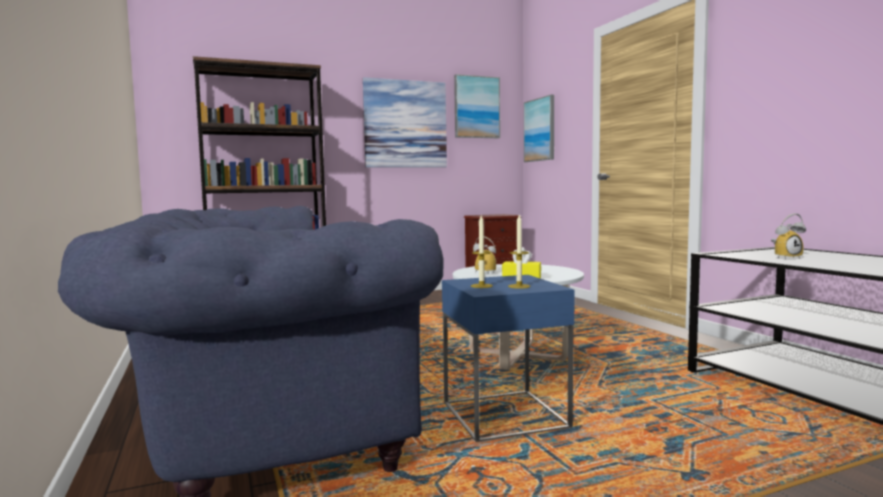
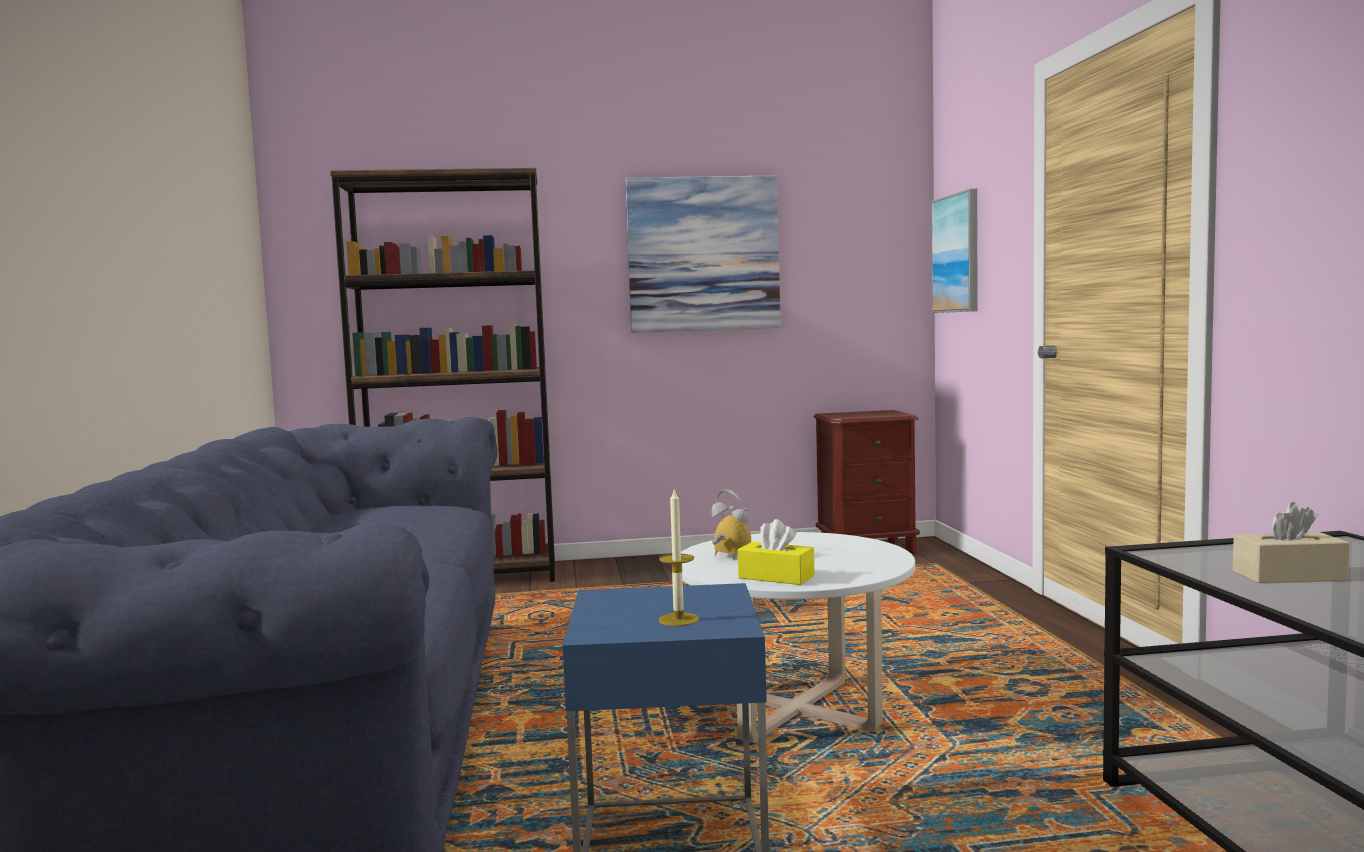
camera: 15 degrees right, 0 degrees up
picture [454,74,500,138] -> none
candle [471,215,493,288] -> none
alarm clock [771,213,806,260] -> beige tissue box [1233,502,1350,583]

